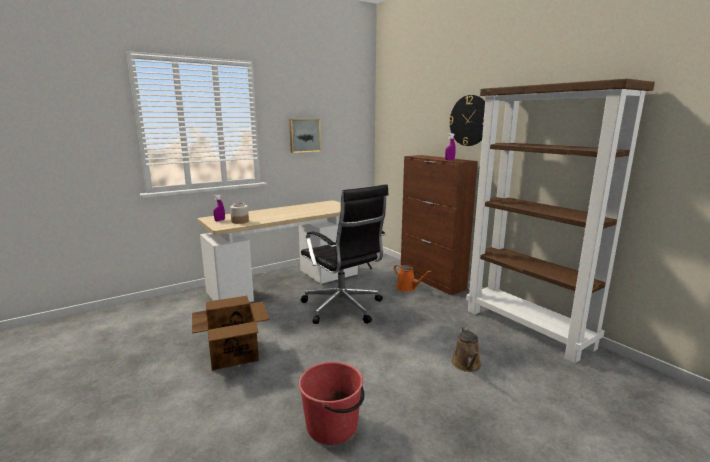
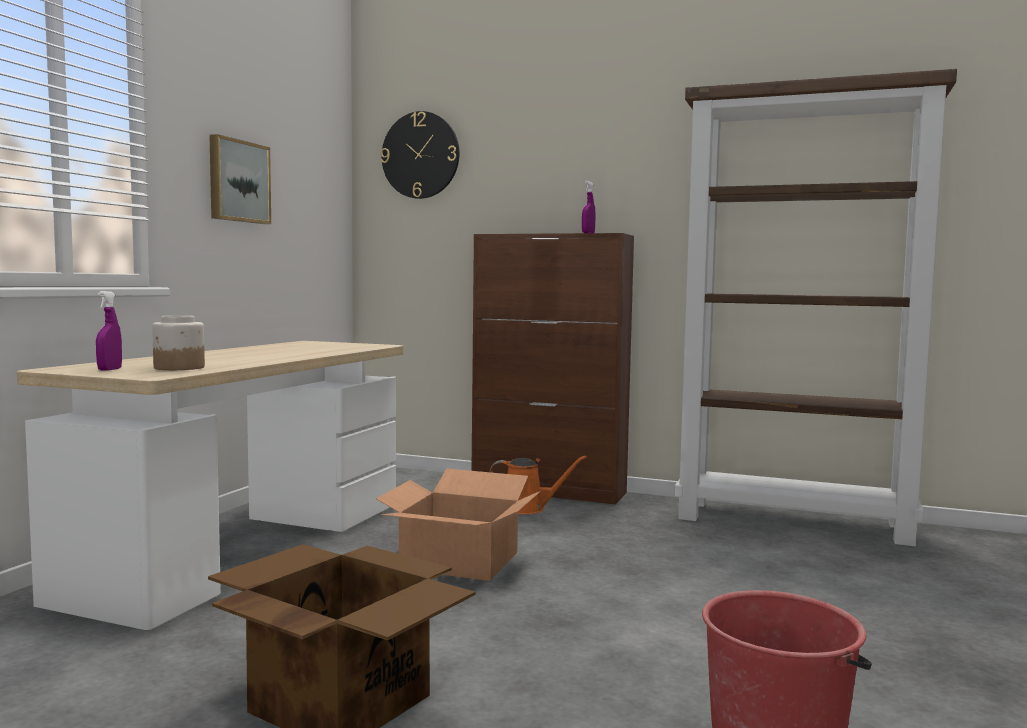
camera: 35 degrees left, 10 degrees down
black office chair [301,184,389,324] -> cardboard box [376,469,541,581]
wall clock [449,95,485,146] -> wall clock moved to [381,111,459,199]
brown watering can [451,327,482,372] -> none

